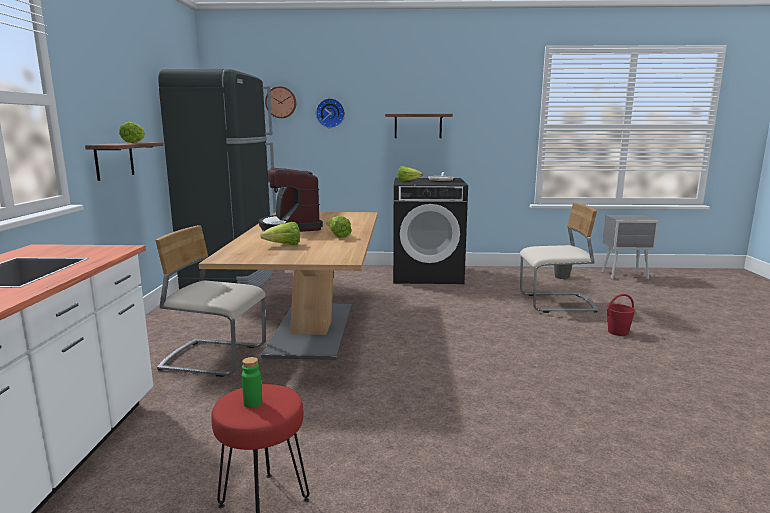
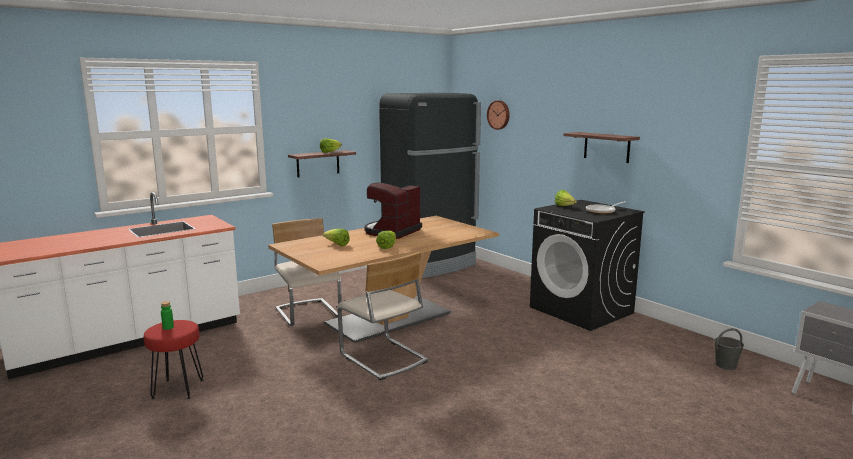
camera: 50 degrees right, 0 degrees up
wall clock [316,98,345,129] -> none
beige chair [520,202,598,313] -> beige chair moved to [337,252,429,380]
red bucket [607,294,635,336] -> none

